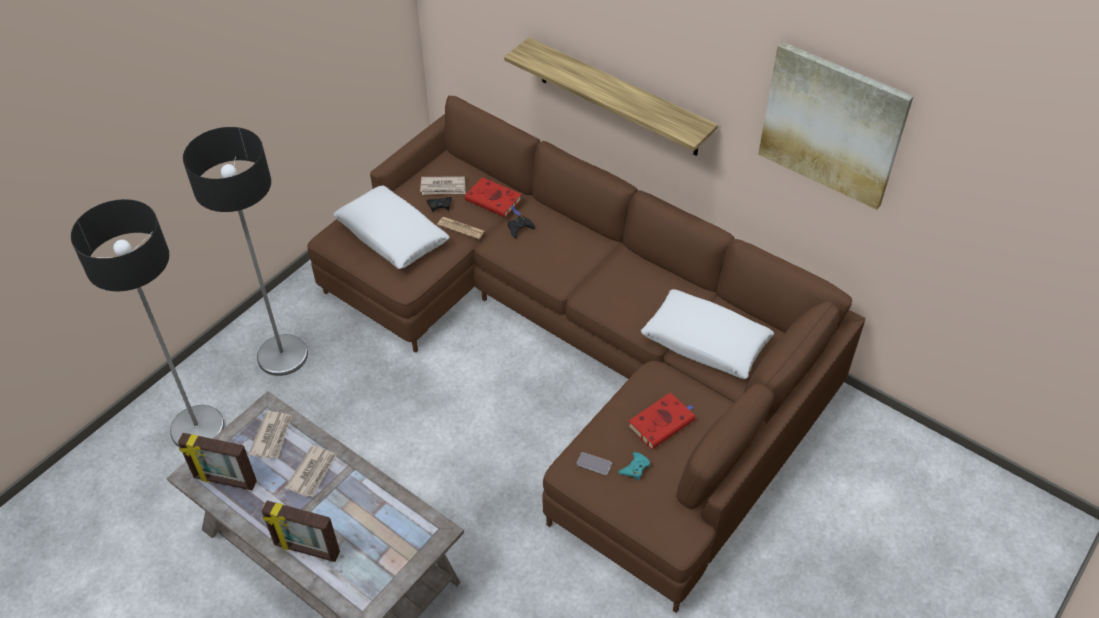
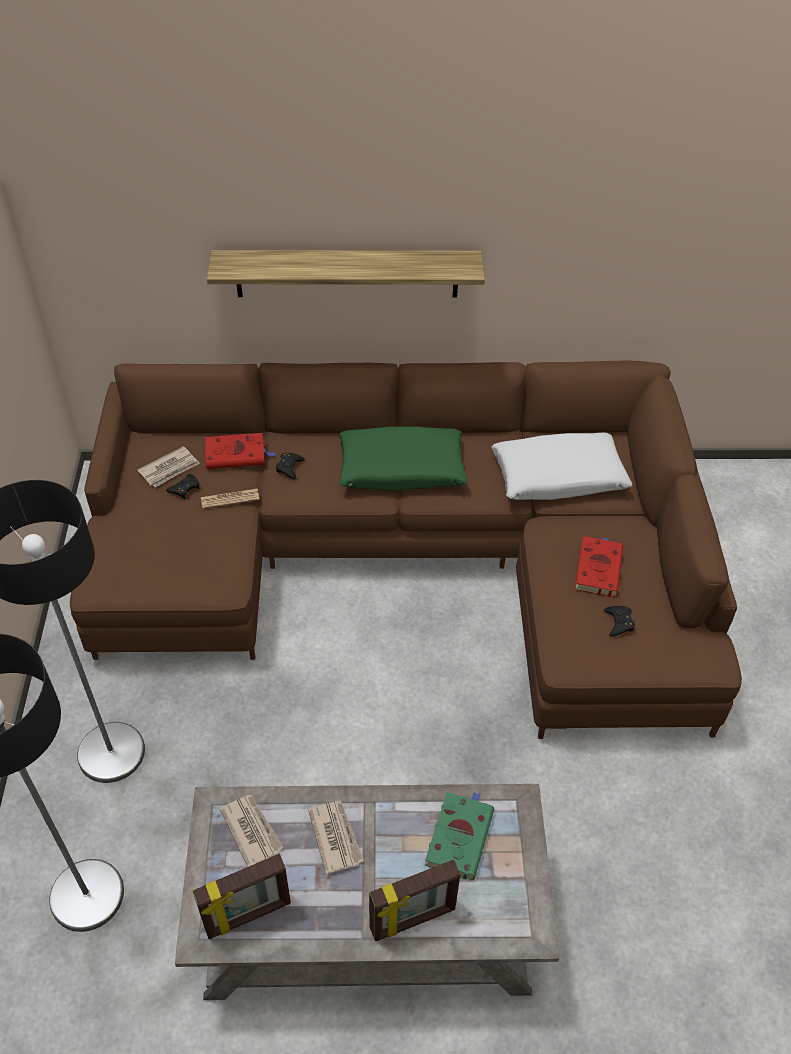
camera: 40 degrees left, 0 degrees up
white pillow [333,186,450,269] -> none
phone [577,452,612,475] -> none
turquoise game controller [618,452,650,480] -> black game controller [604,606,635,636]
picture [758,42,914,210] -> none
none -> green pillow [339,426,468,491]
none -> green book [425,792,494,880]

